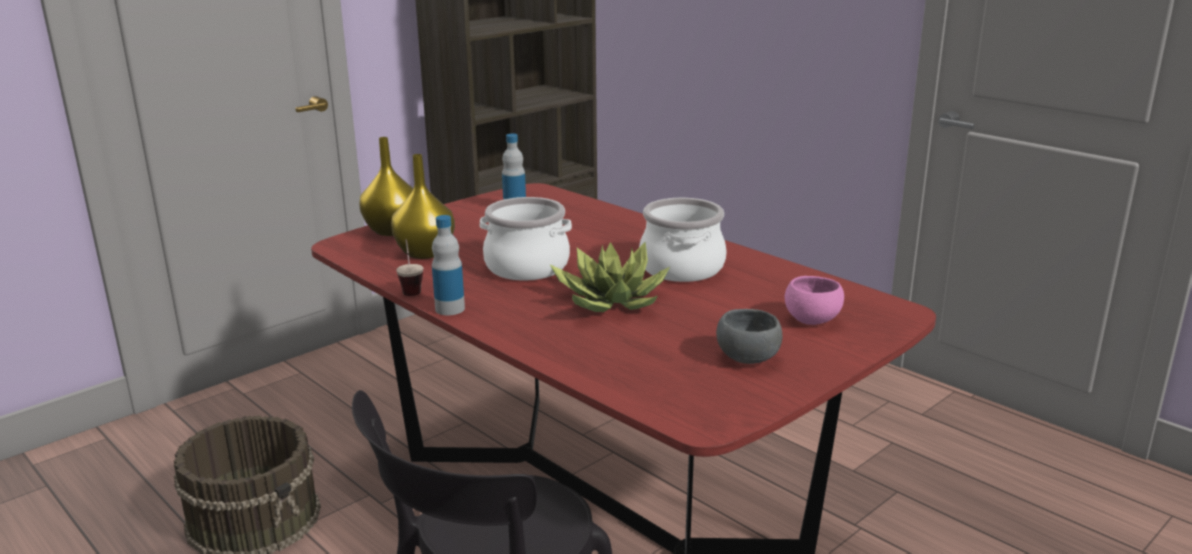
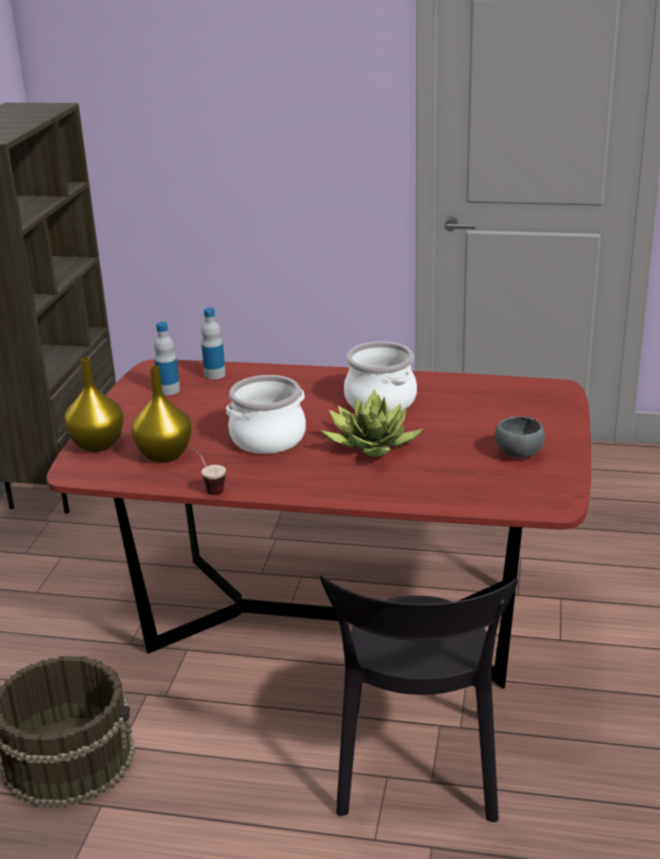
camera: 35 degrees left, 5 degrees up
bottle [432,215,465,315] -> bottle moved to [201,308,226,380]
pink bowl [785,276,844,325] -> none

